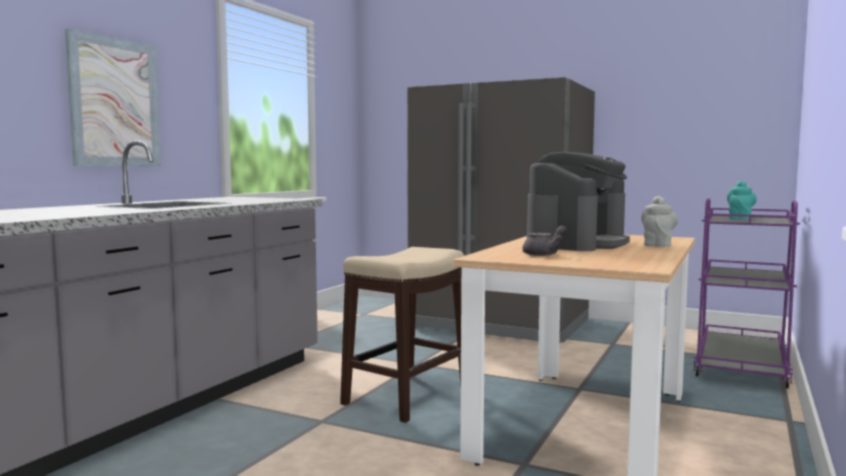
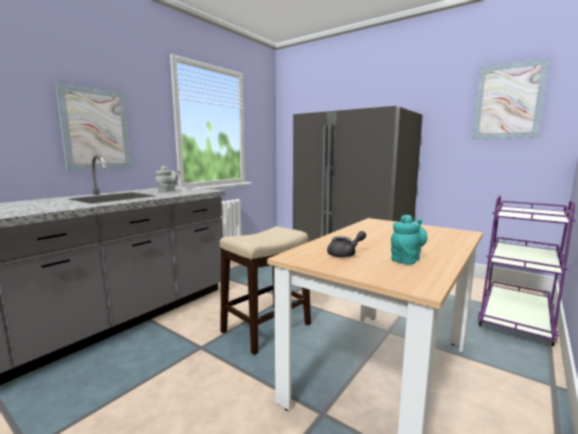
camera: 10 degrees right, 5 degrees up
coffee machine [527,152,630,251] -> none
grey teapot [641,196,678,247] -> grey teapot moved to [155,166,180,192]
turquoise teapot [727,181,757,219] -> turquoise teapot moved to [391,215,427,264]
none -> picture [472,58,550,139]

